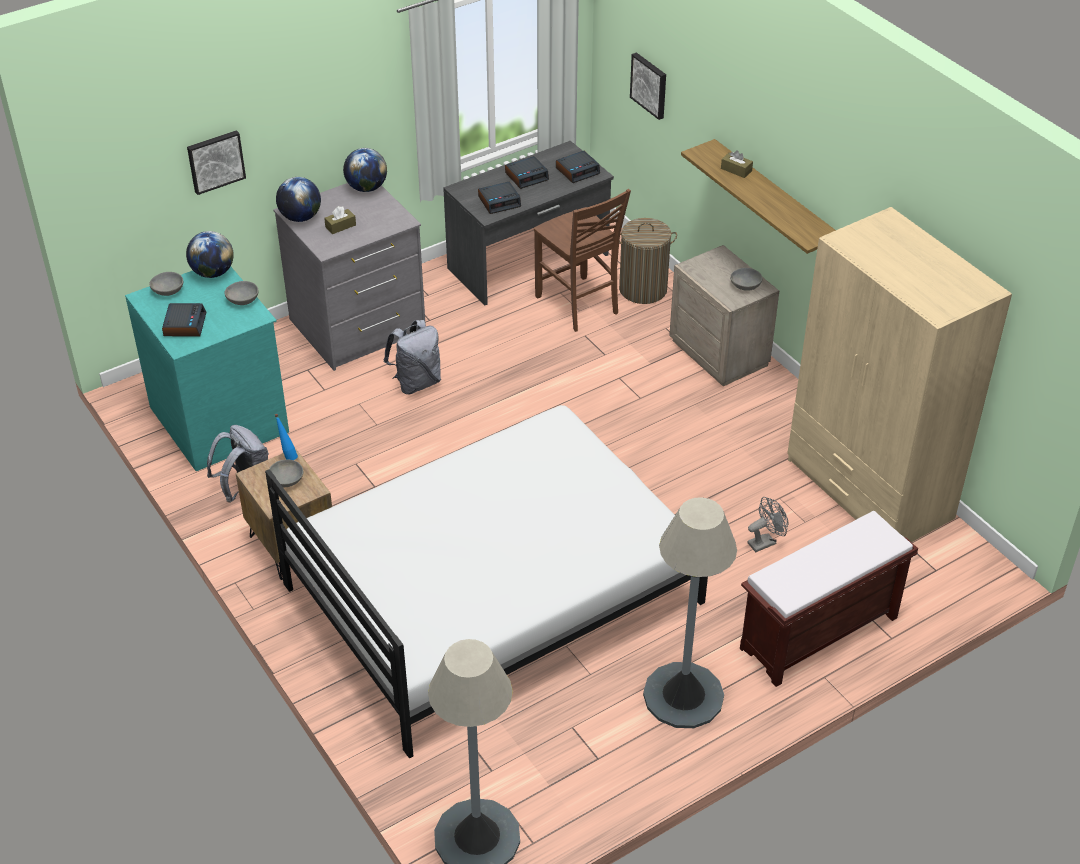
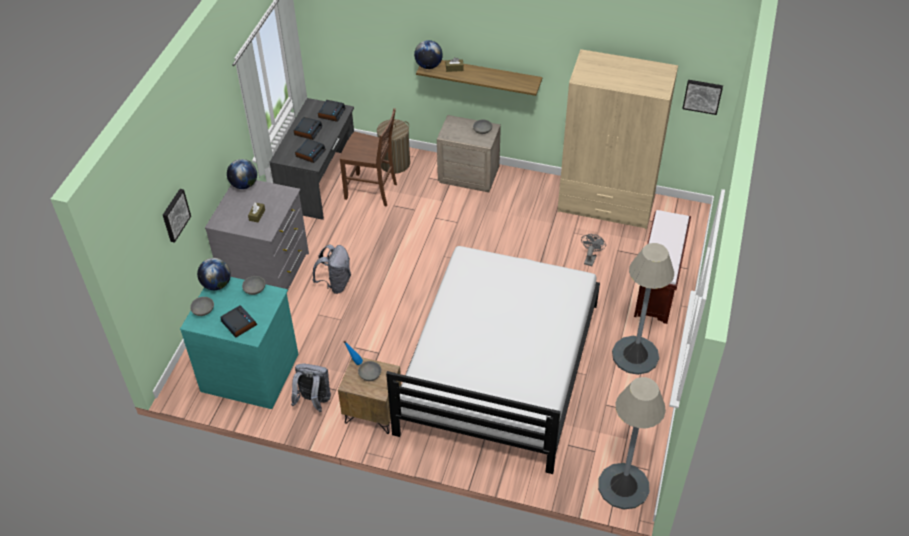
camera: 40 degrees left, 5 degrees up
globe [276,177,321,222] -> globe moved to [414,40,443,69]
picture [630,52,666,120] -> picture moved to [682,80,723,115]

